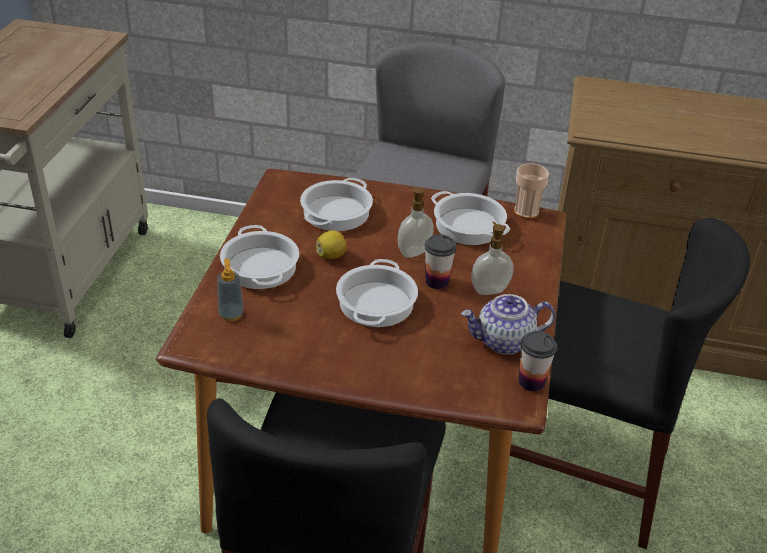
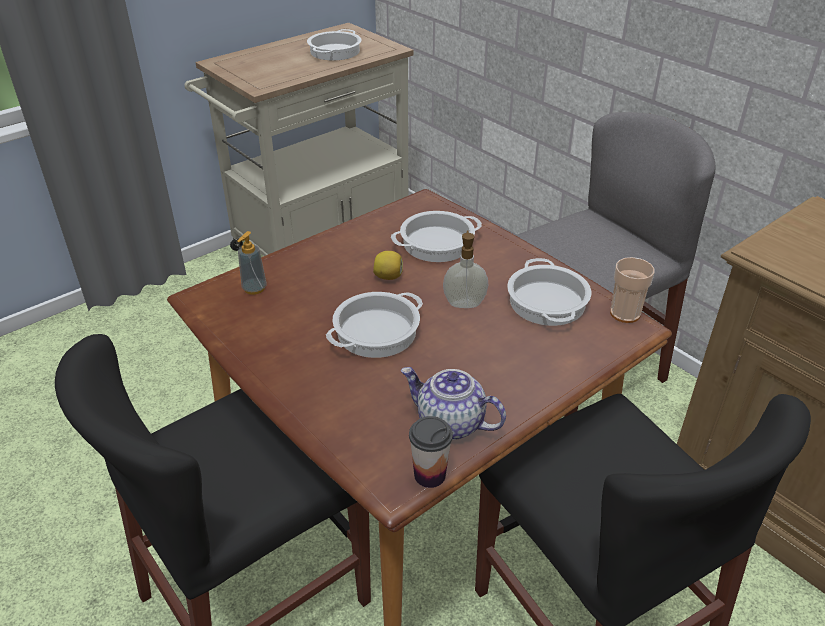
camera: 40 degrees right, 0 degrees up
cooking pot [220,225,299,289] -> cooking pot moved to [307,29,362,60]
cup [424,234,456,289] -> none
soap dispenser [471,222,513,295] -> none

